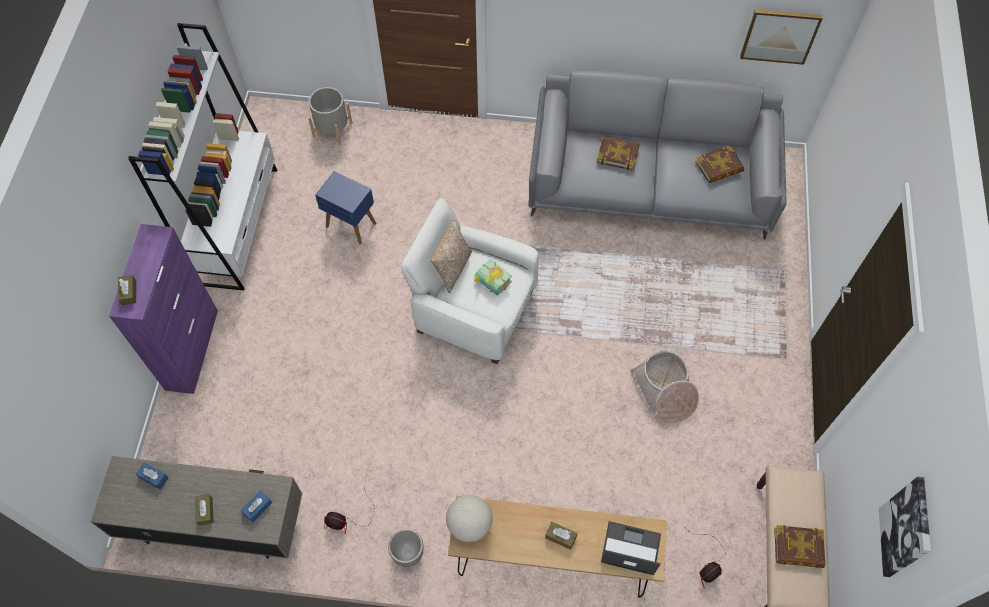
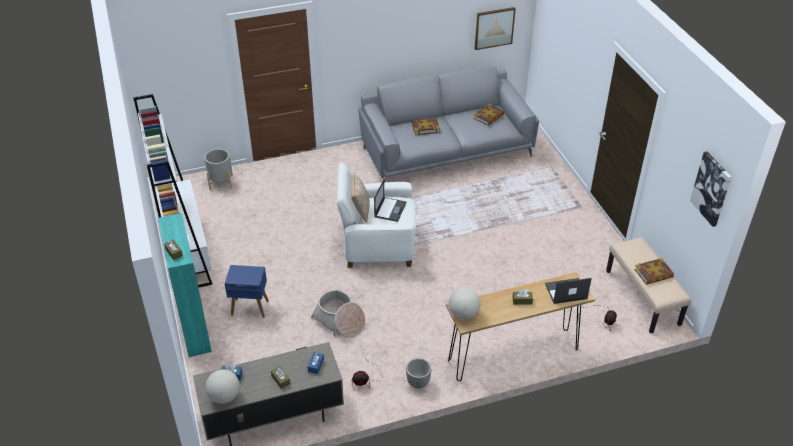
camera: 25 degrees left, 20 degrees down
purple cabinet [109,224,218,394] -> turquoise cabinet [158,213,212,357]
blue side table [315,171,376,244] -> blue side table moved to [225,265,269,318]
book [474,259,512,295] -> laptop [374,179,407,222]
basket [630,351,699,423] -> basket moved to [311,290,365,338]
none -> globe [206,370,240,404]

